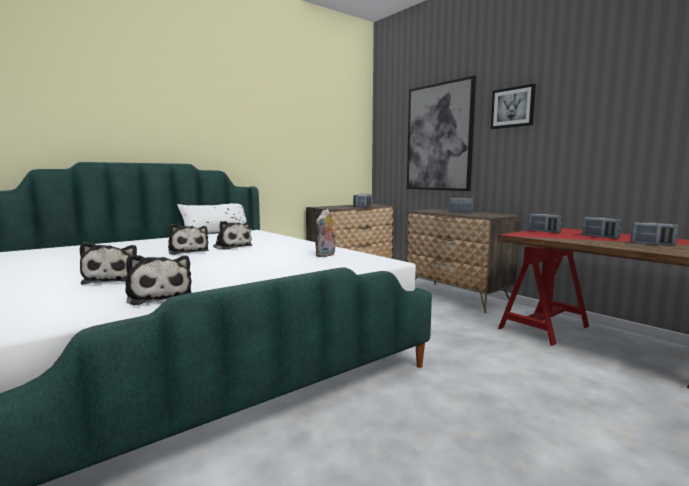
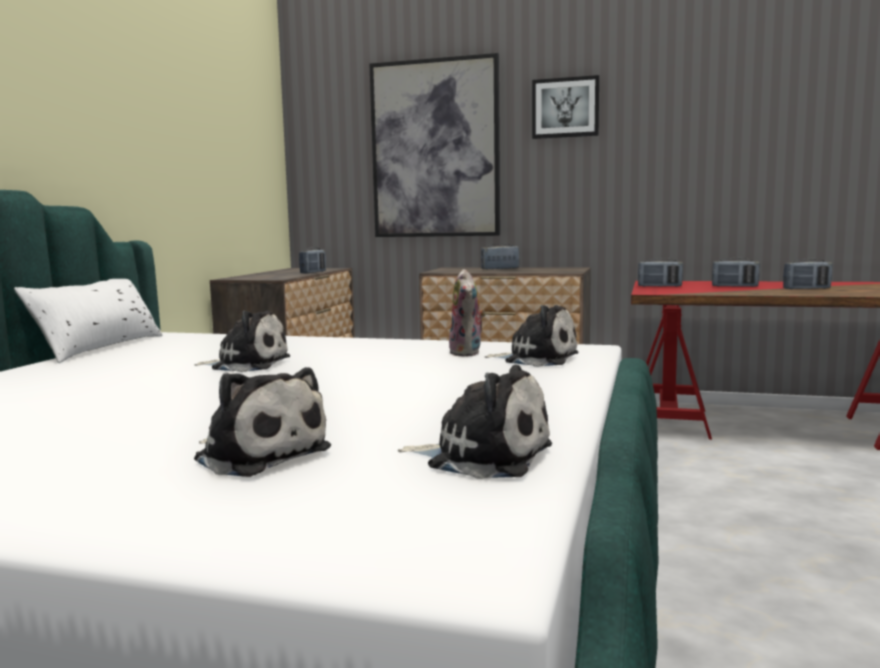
camera: 35 degrees left, 0 degrees up
plush toy [168,224,209,255] -> plush toy moved to [485,305,579,367]

